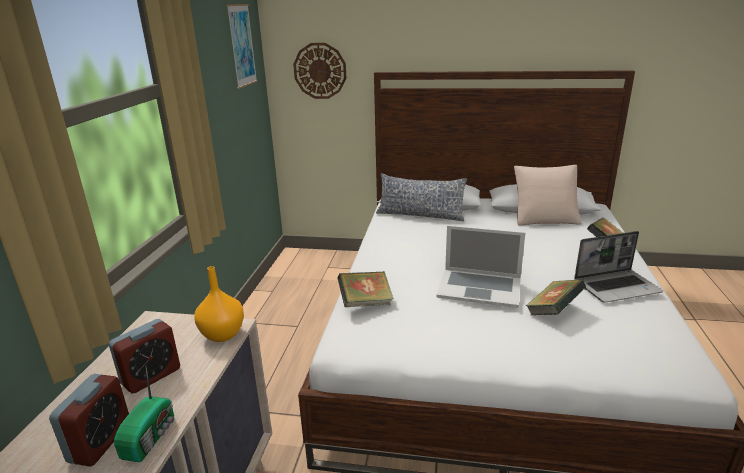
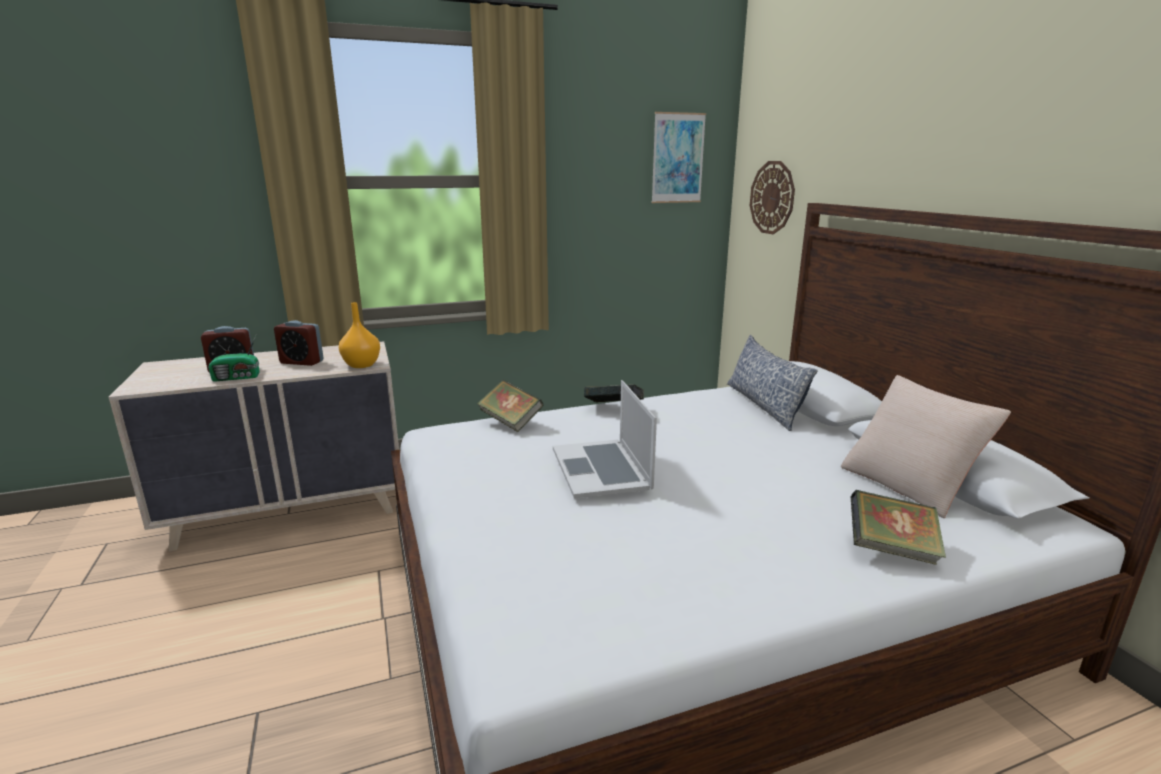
camera: 60 degrees right, 5 degrees down
book [526,279,586,315] -> book moved to [584,384,644,403]
laptop [574,231,663,303] -> none

